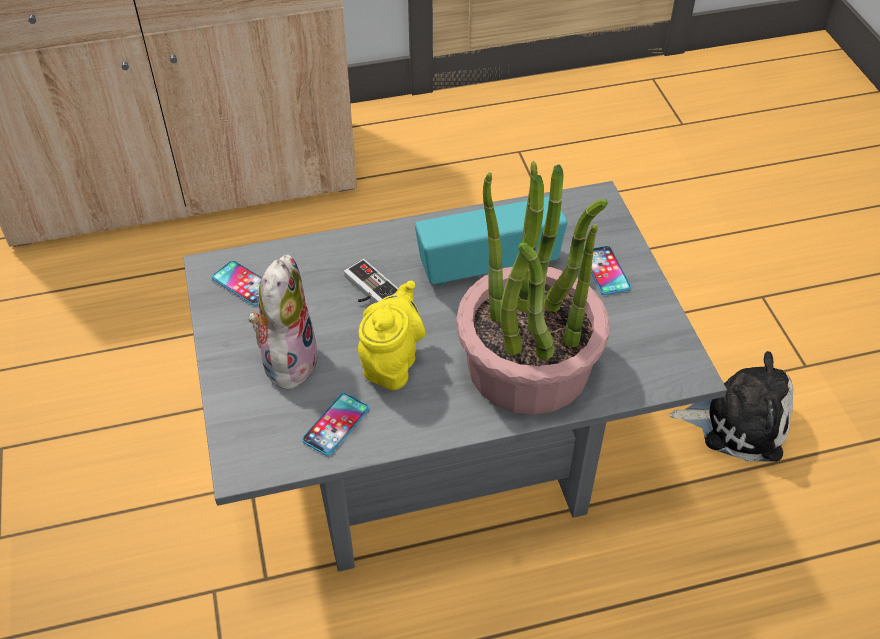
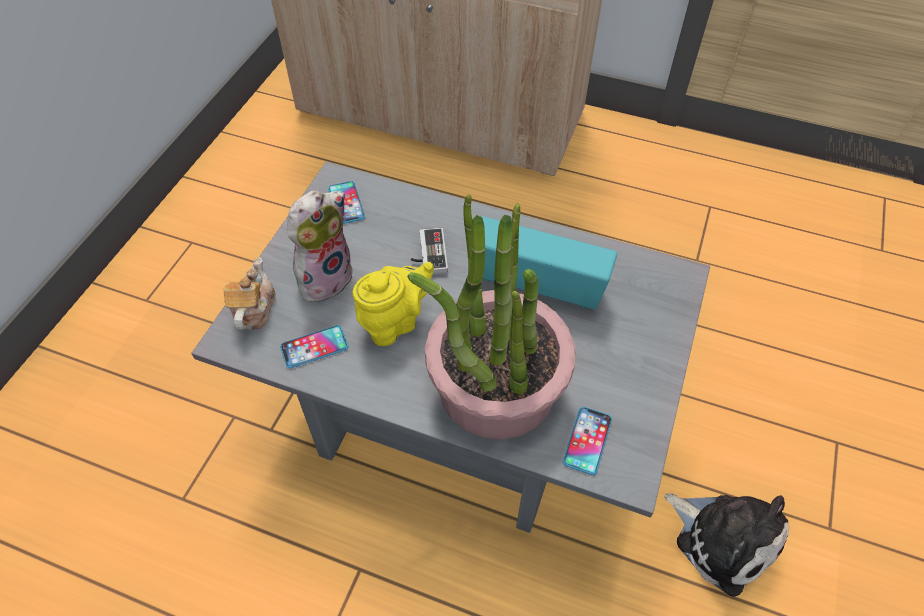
camera: 35 degrees right, 5 degrees up
phone [583,246,631,295] -> phone moved to [563,407,612,475]
none -> teapot [224,257,276,330]

